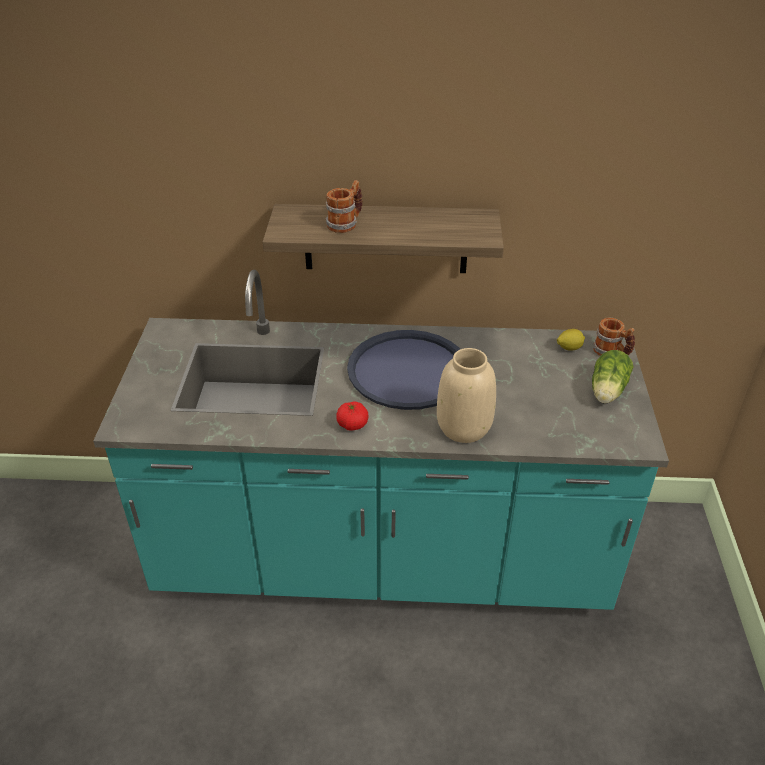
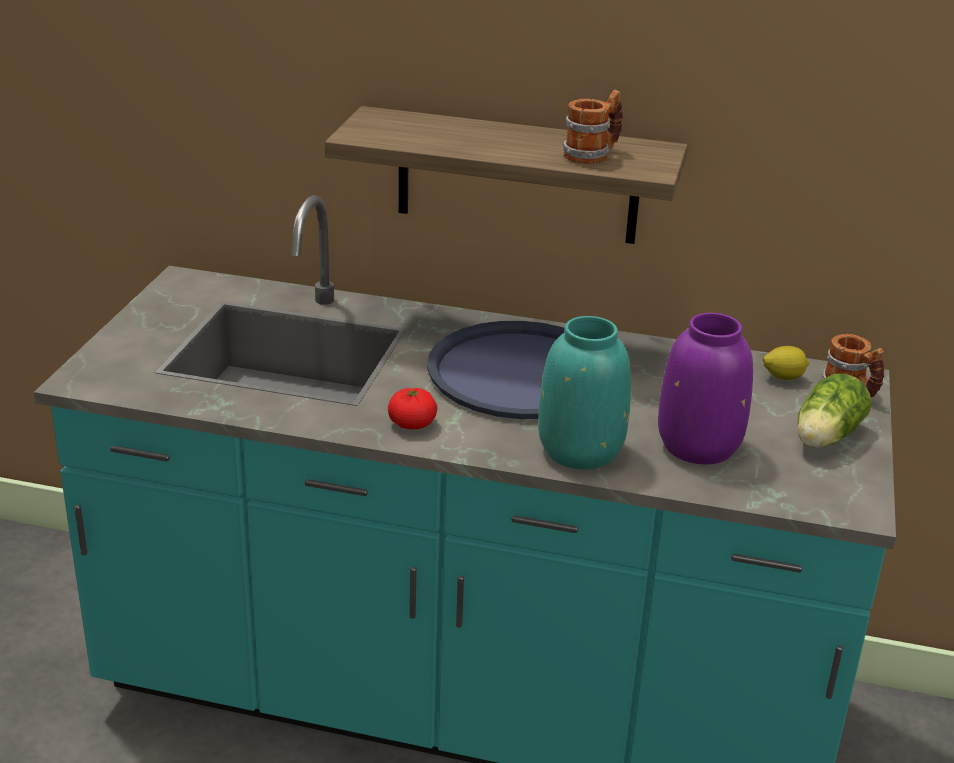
camera: 10 degrees right, 10 degrees down
mug [325,180,363,233] -> mug moved to [563,90,623,164]
beige vase [437,348,496,443] -> turquoise vase [538,316,631,469]
none -> purple vase [658,313,753,464]

